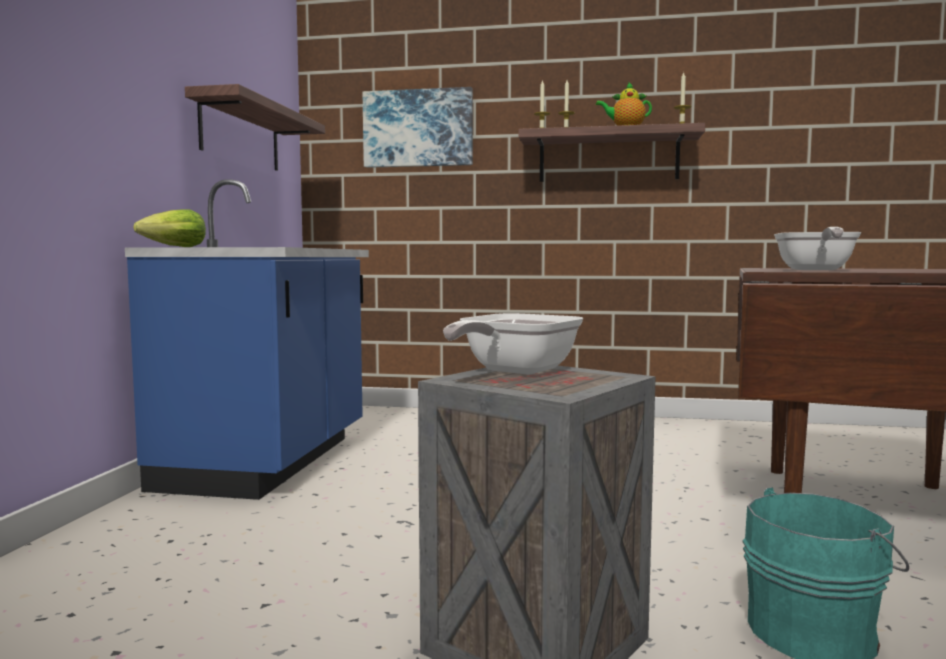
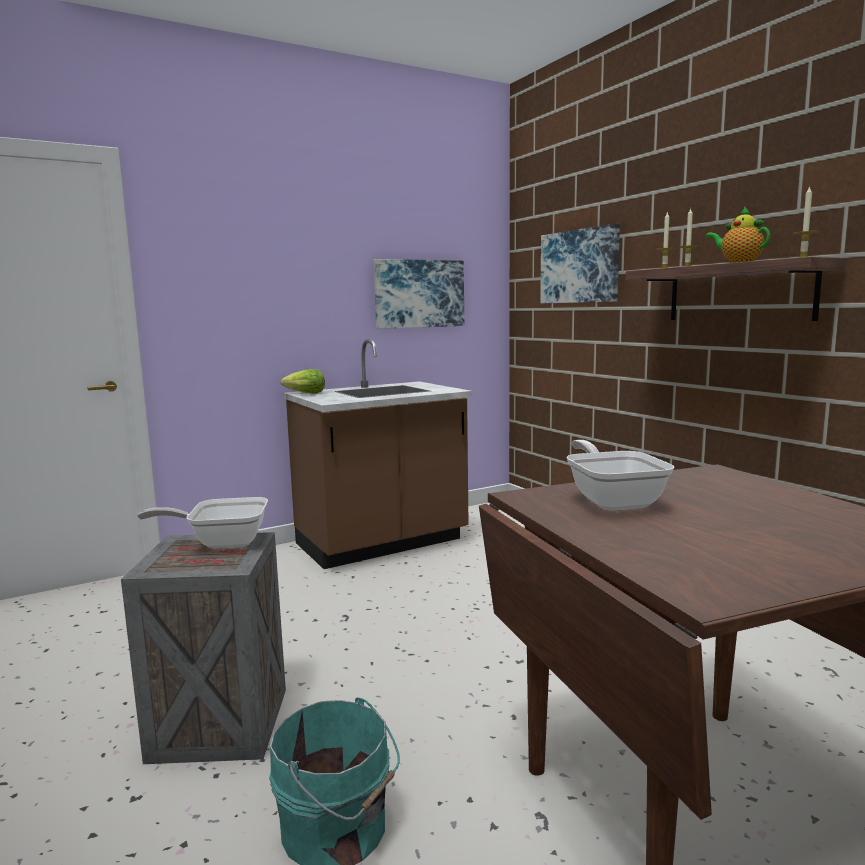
camera: 50 degrees right, 5 degrees up
blue counter [125,179,369,500] -> brown counter [284,339,472,569]
shelf [185,84,325,171] -> picture [374,259,464,329]
frying pan [774,227,861,270] -> frying pan turned 105 degrees clockwise [566,440,674,511]

